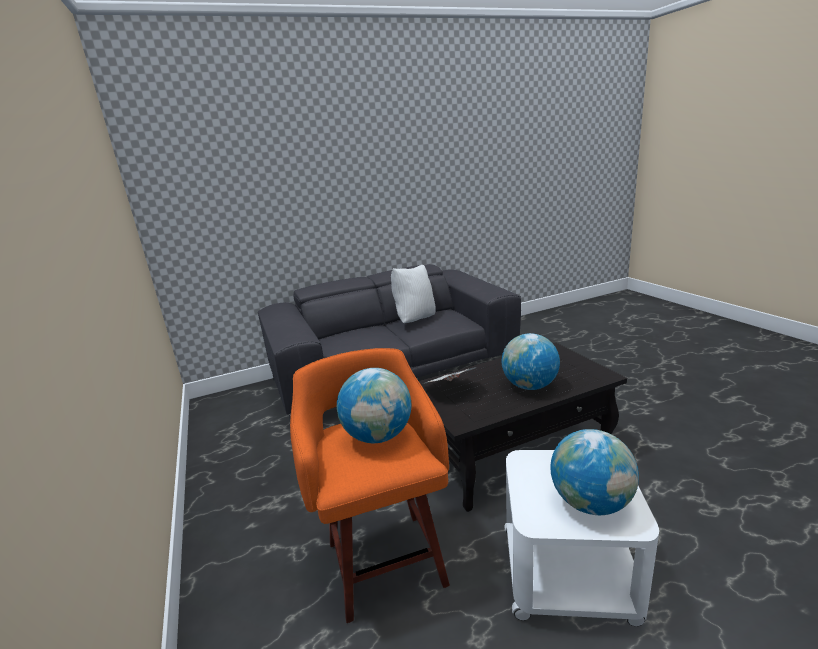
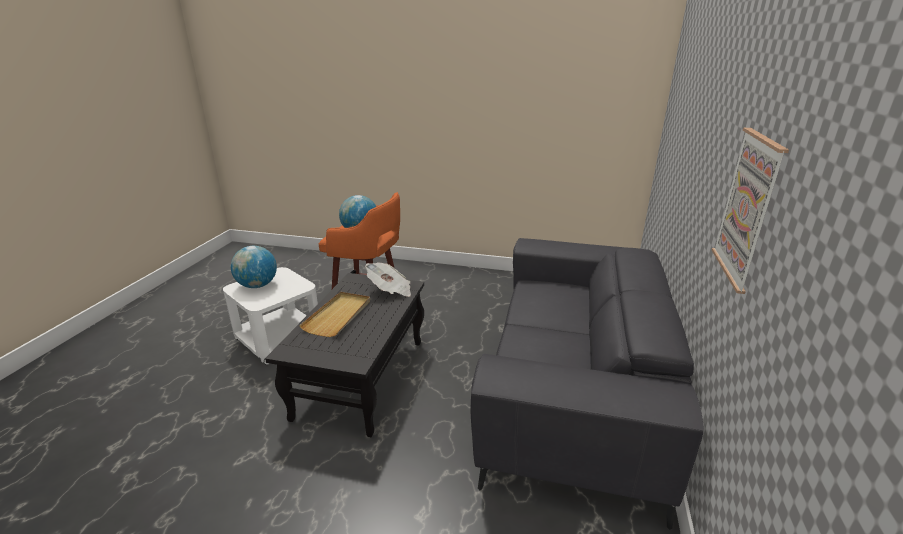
camera: 125 degrees right, 5 degrees up
white pillow [391,265,435,323] -> none
globe [502,333,560,390] -> beige tray [299,292,370,337]
none -> picture [712,128,789,294]

